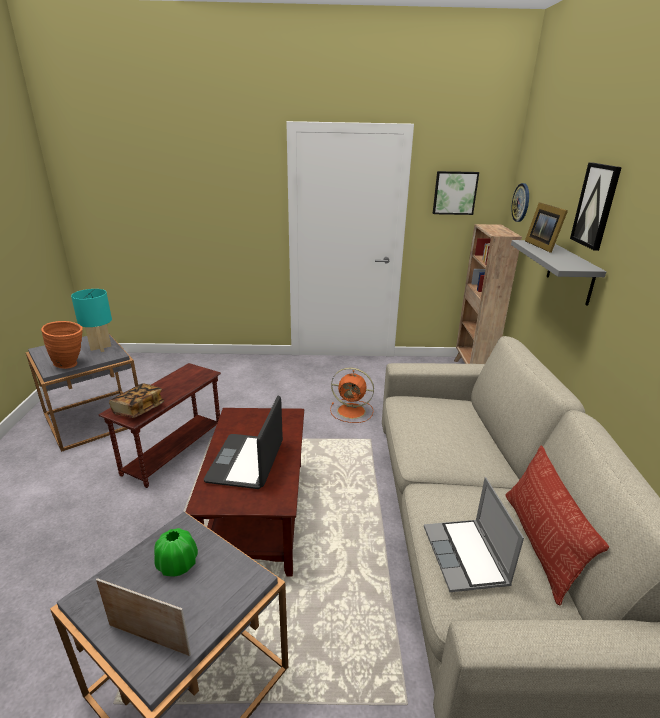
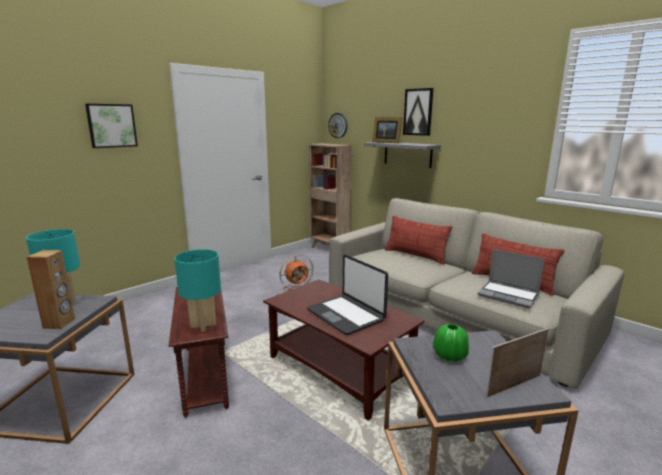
camera: 45 degrees left, 10 degrees down
orange vase [41,321,83,369] -> brown speaker [27,250,75,329]
book [109,383,165,418] -> turquoise table lamp [174,249,221,332]
picture [433,171,479,215] -> picture moved to [85,104,138,148]
none -> pillow [385,216,452,265]

